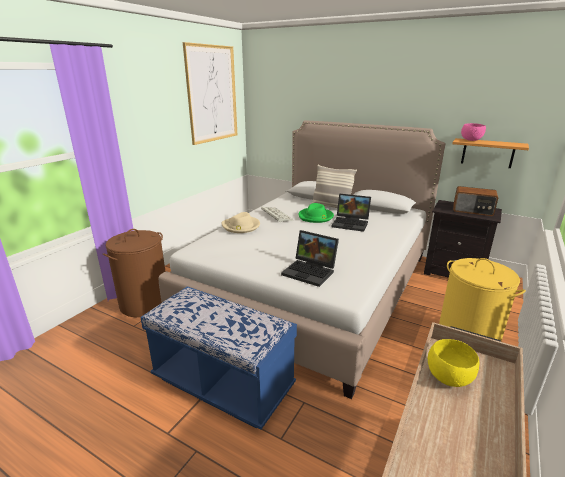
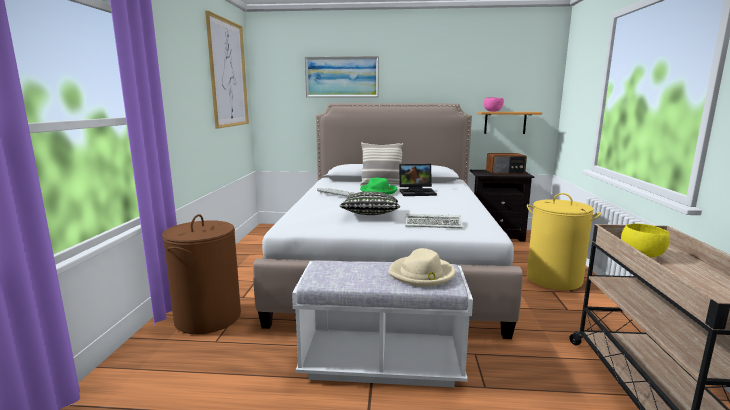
camera: 25 degrees left, 10 degrees down
blue bench [140,286,297,429] -> white bench [292,261,473,387]
beige hat [222,212,260,233] -> beige hat moved to [388,248,455,287]
laptop [281,230,339,287] -> keyboard [405,214,463,229]
none -> picture [305,56,379,97]
none -> pillow [339,191,400,215]

